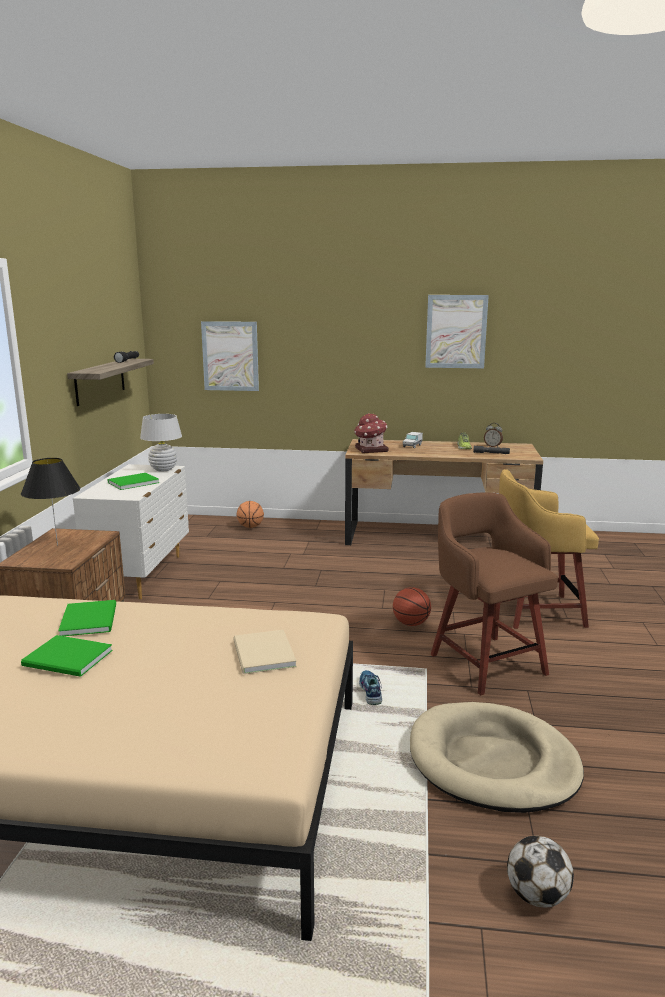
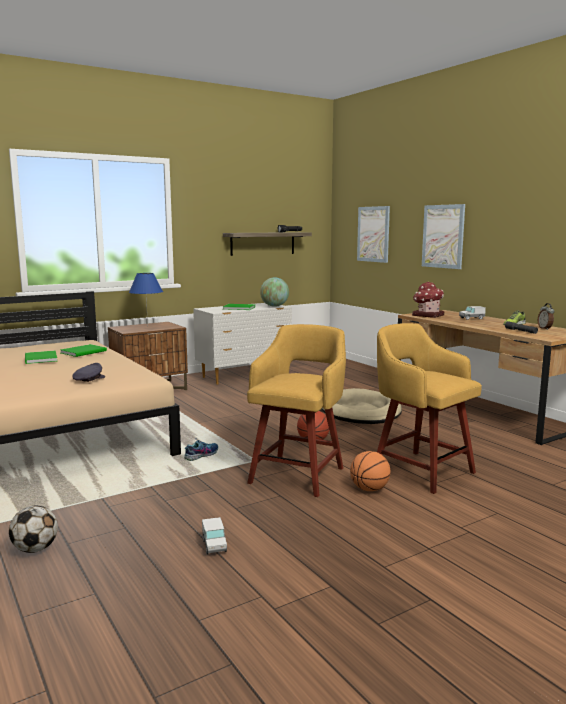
camera: 50 degrees right, 5 degrees down
black table lamp [21,458,80,546] -> blue table lamp [129,273,163,326]
white table lamp [140,414,182,472] -> globe [260,277,289,307]
beige book [234,630,297,674] -> grey cap [72,363,105,382]
basketball [236,501,264,528] -> basketball moved to [350,451,391,491]
beige dog bed [410,702,584,813] -> beige dog bed moved to [322,388,402,424]
picture [425,295,489,368] -> picture moved to [422,204,465,269]
brown stool [431,492,558,695] -> yellow stool [247,324,346,497]
none -> toy truck [202,517,227,554]

